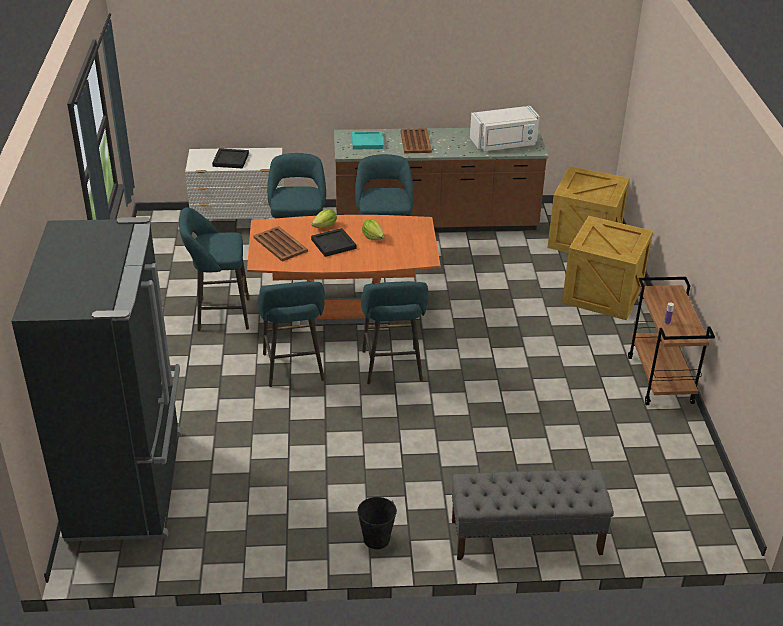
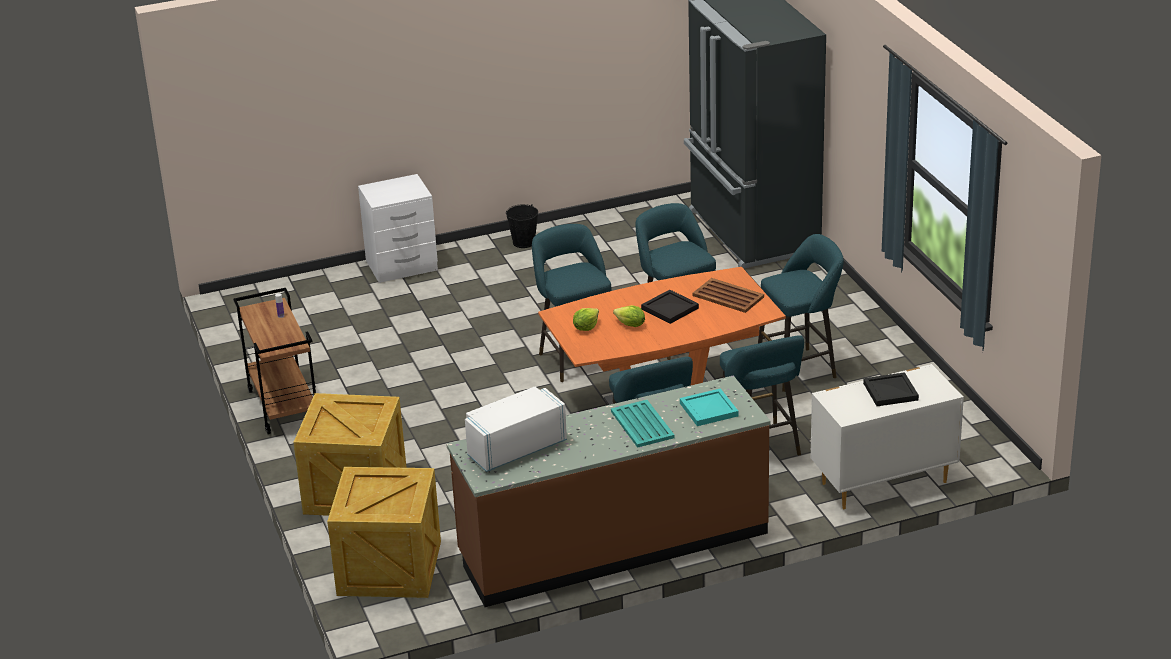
camera: 165 degrees right, 5 degrees down
lettuce [311,209,337,228] -> lettuce moved to [573,308,599,331]
brown tray [400,128,432,153] -> turquoise tray [611,400,675,448]
grey bench [452,470,614,560] -> white nightstand [358,174,438,283]

